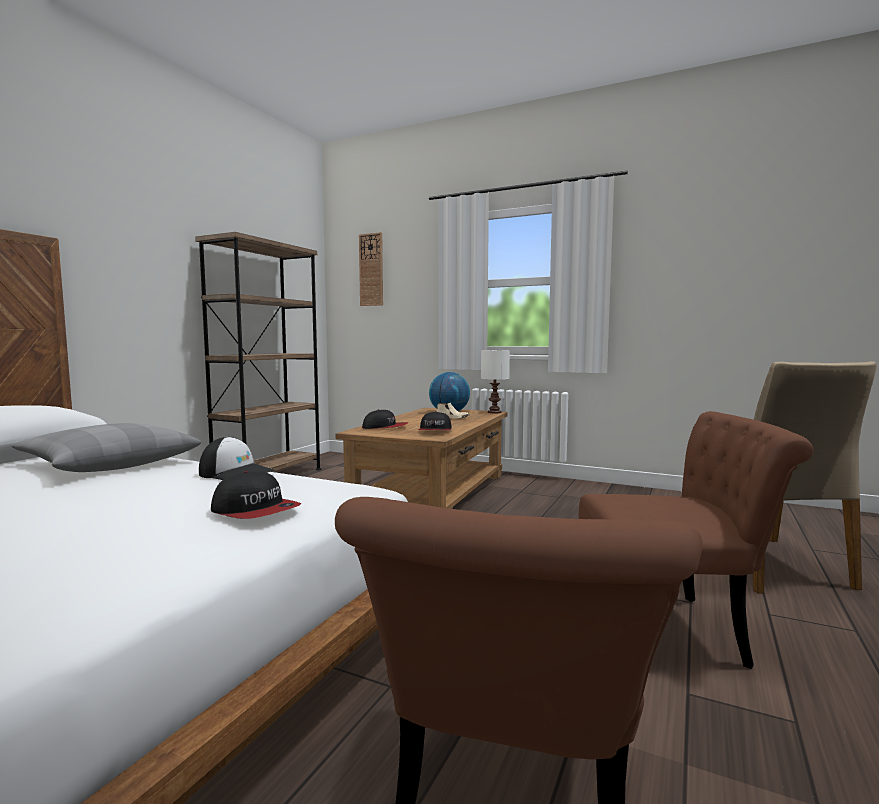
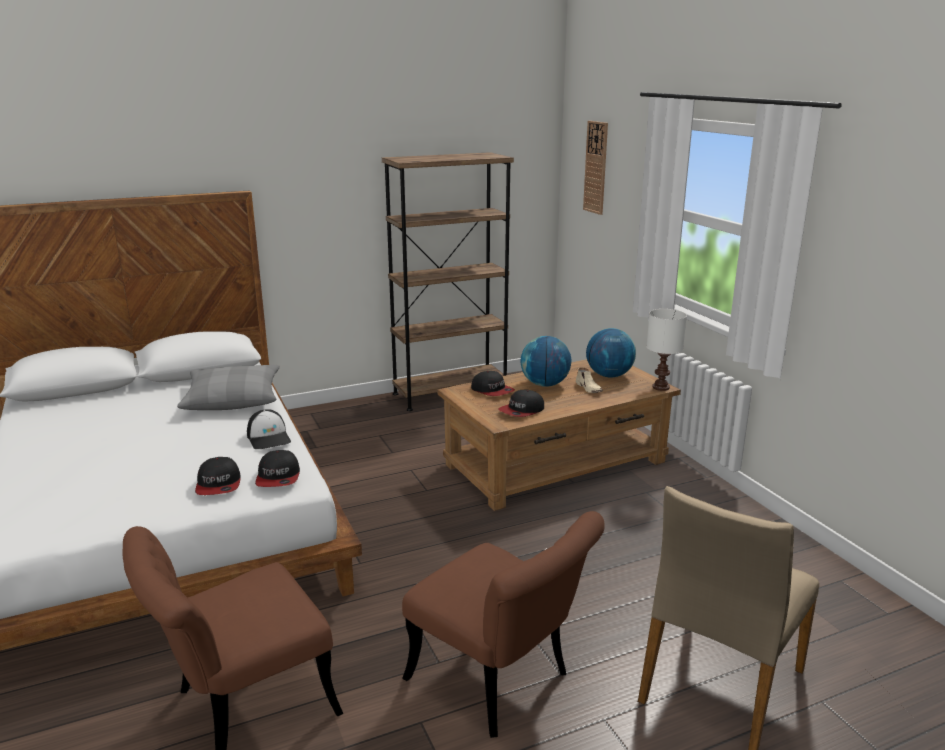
camera: 40 degrees right, 15 degrees up
none -> cap [255,450,300,487]
none -> globe [520,336,571,387]

